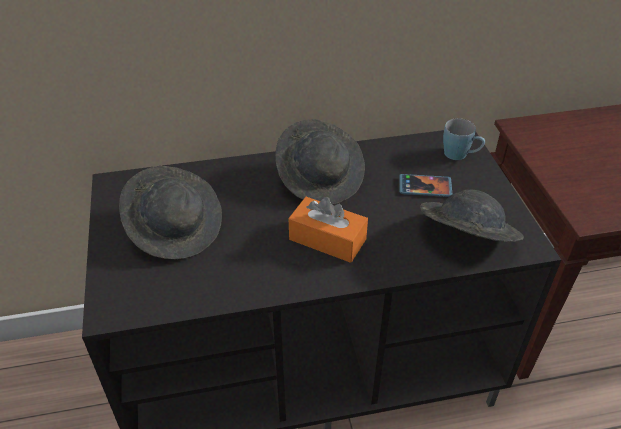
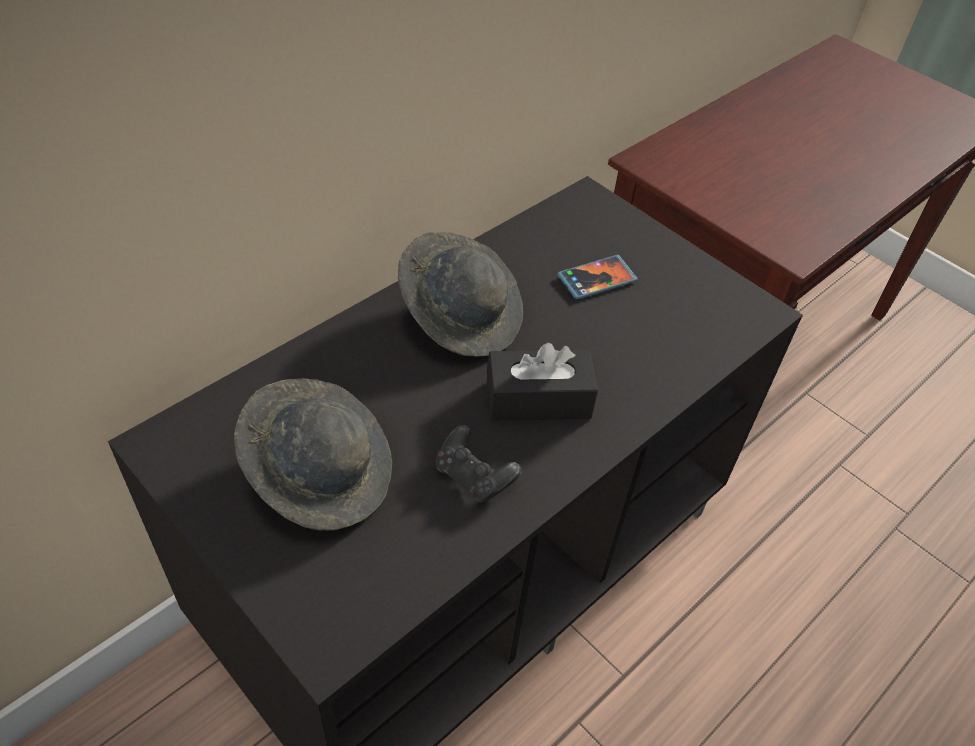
camera: 35 degrees left, 5 degrees up
orange tissue box [289,197,368,263] -> black tissue box [487,343,598,421]
grey hat [420,190,524,242] -> none
blue mug [443,118,485,160] -> none
none -> black game controller [436,425,522,503]

